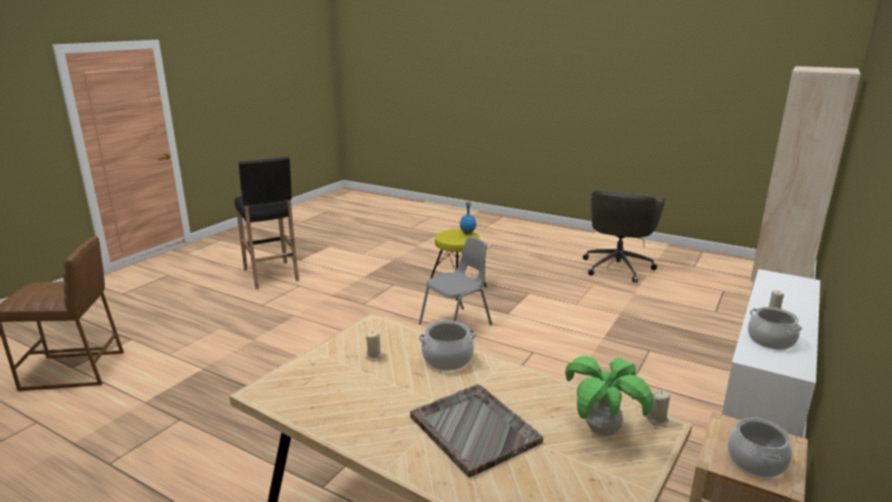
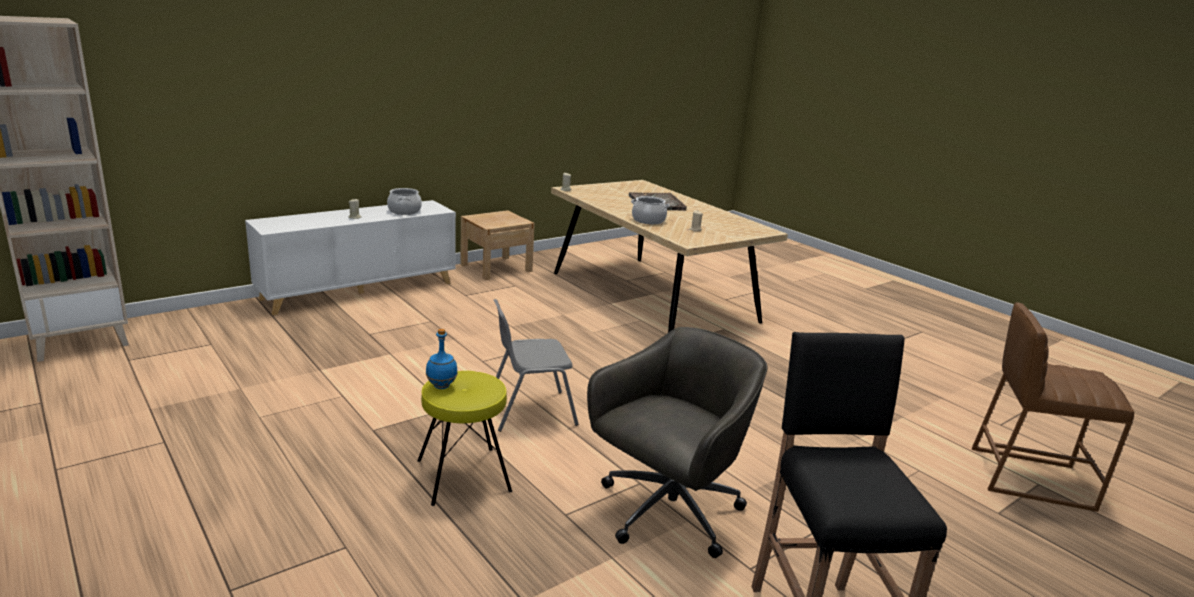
camera: 160 degrees left, 0 degrees up
potted plant [565,356,653,436] -> none
grey office chair [583,190,665,283] -> grey office chair moved to [587,327,768,558]
cooking pot [728,417,792,477] -> none

